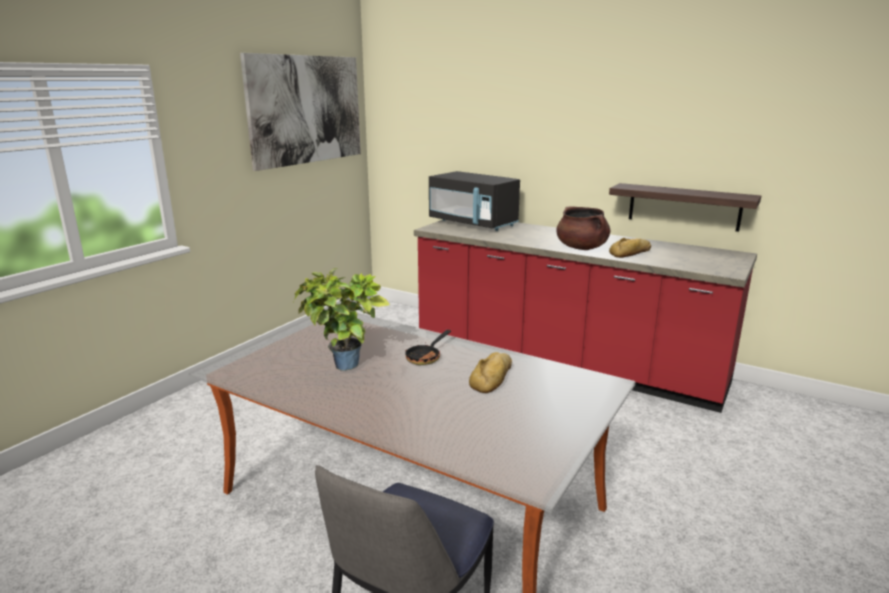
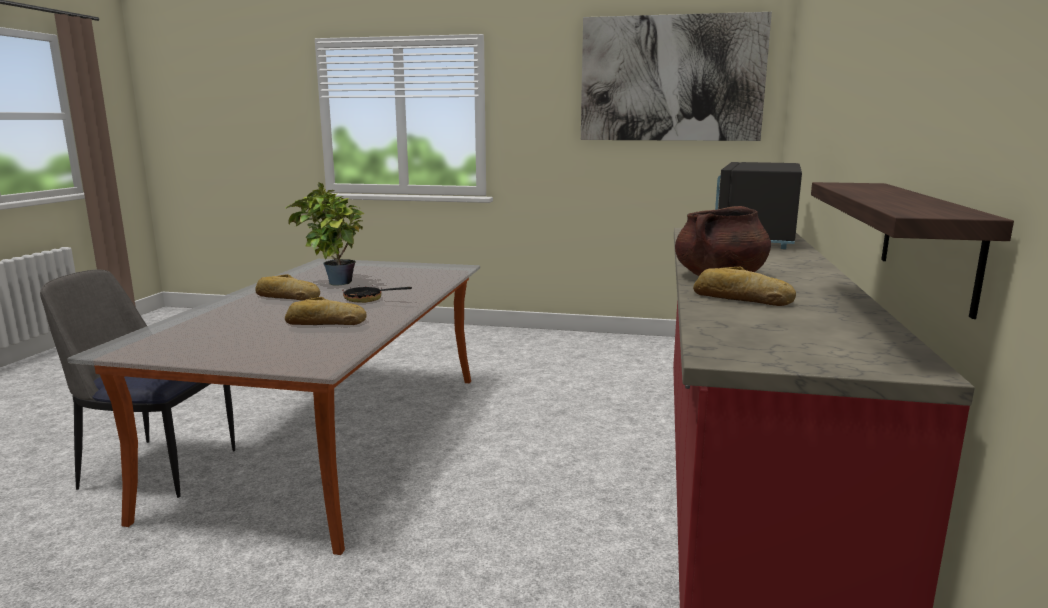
camera: 70 degrees right, 5 degrees down
none -> bread [255,274,320,301]

